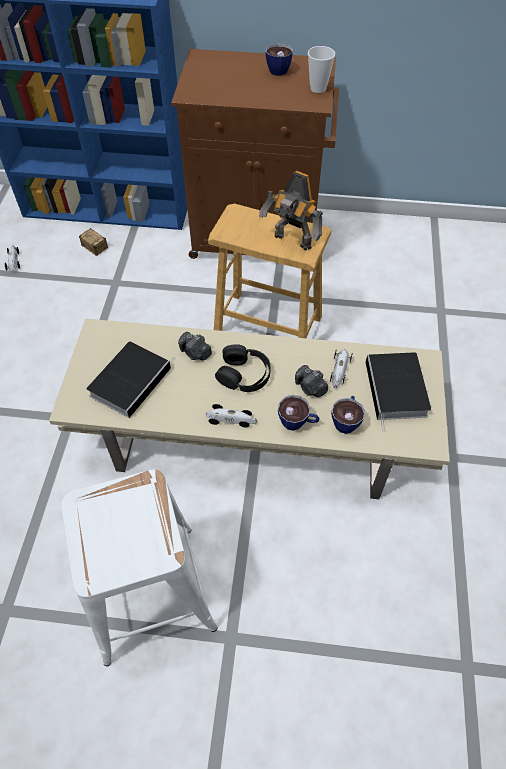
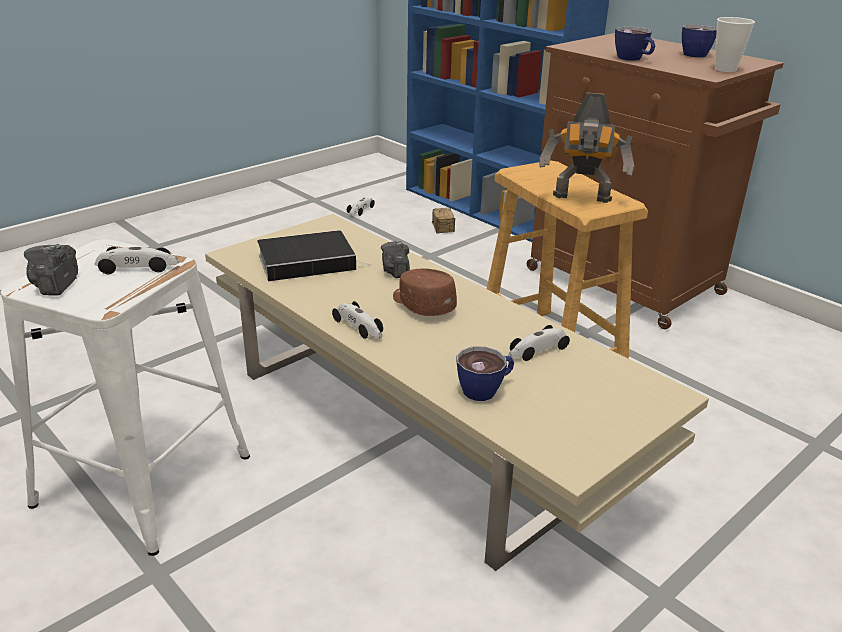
camera: 40 degrees right, 25 degrees down
black headphones [215,345,271,392] -> brown cap [393,268,457,316]
toy robot [259,171,323,250] -> toy robot turned 60 degrees counterclockwise [539,93,635,203]
cup [278,395,320,431] -> cup moved to [615,26,655,61]
camera [295,365,328,397] -> camera moved to [24,244,78,295]
book [365,352,431,432] -> none
none -> toy car [94,247,179,274]

